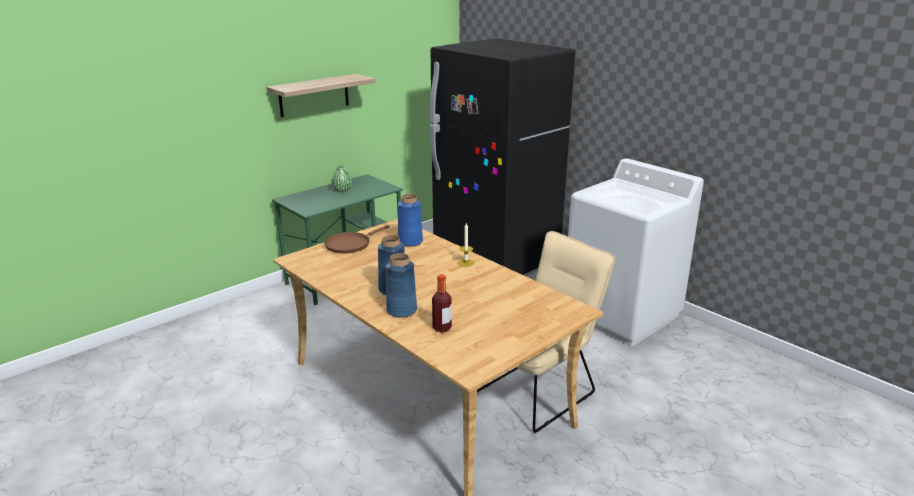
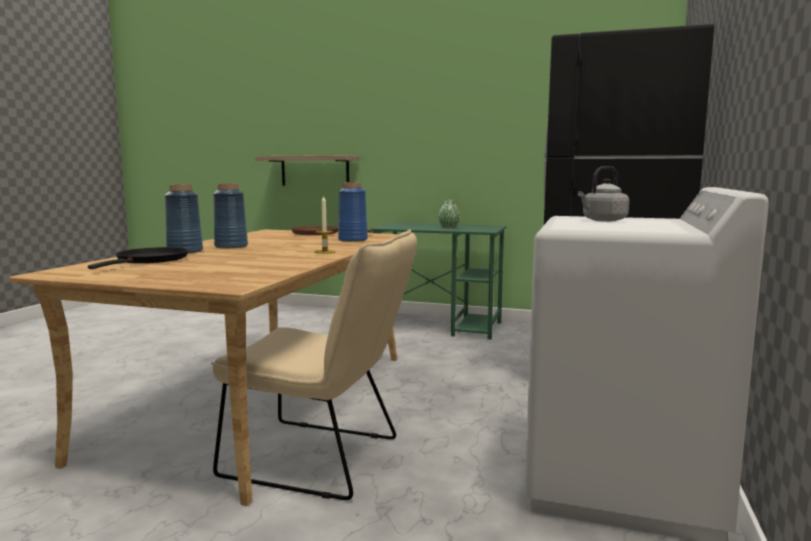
camera: 60 degrees right, 15 degrees down
shelf [266,74,375,117] -> shelf moved to [255,155,359,186]
bottle [432,274,452,333] -> black frying pan [88,247,188,269]
none -> grey kettle [578,166,629,222]

